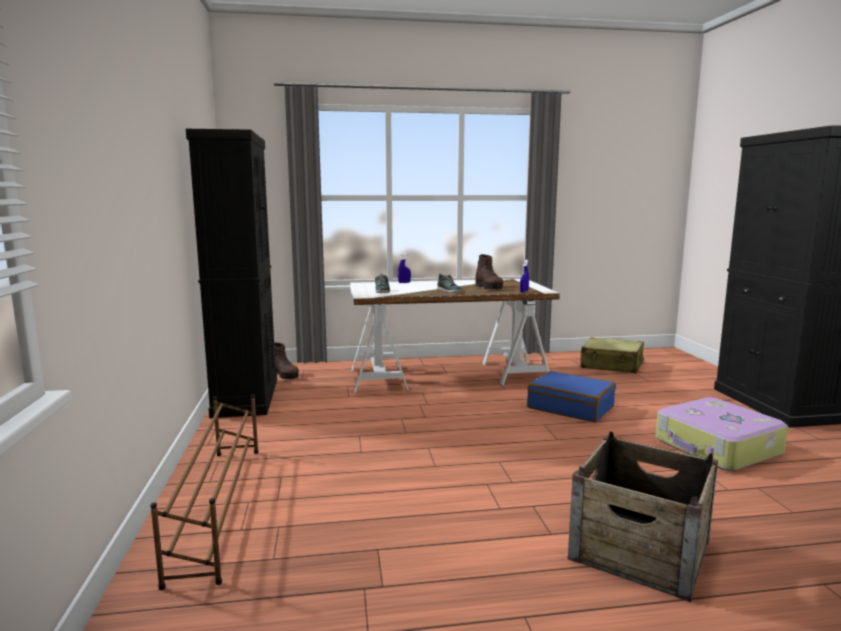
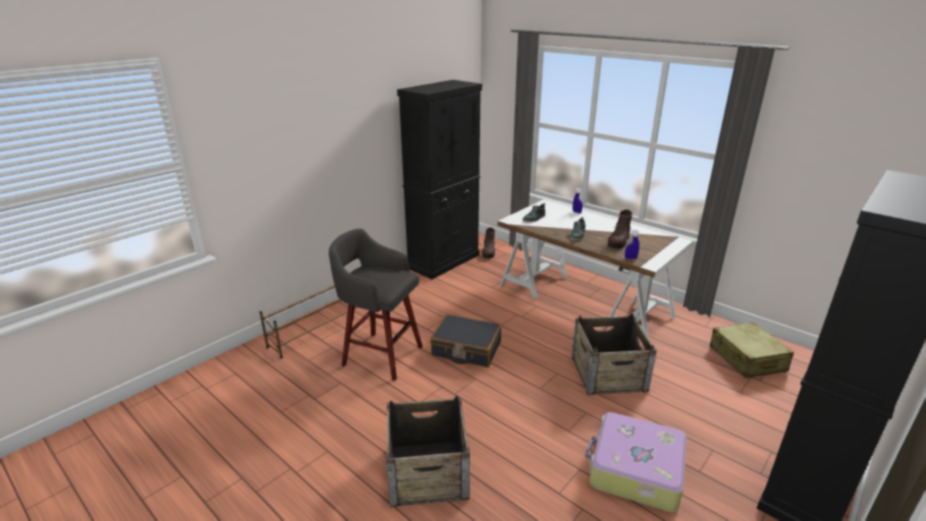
camera: 50 degrees right, 15 degrees up
blue suitcase [527,371,616,422] -> crate [572,314,657,395]
none -> grey stool [329,229,423,381]
none -> black suitcase [430,314,502,367]

